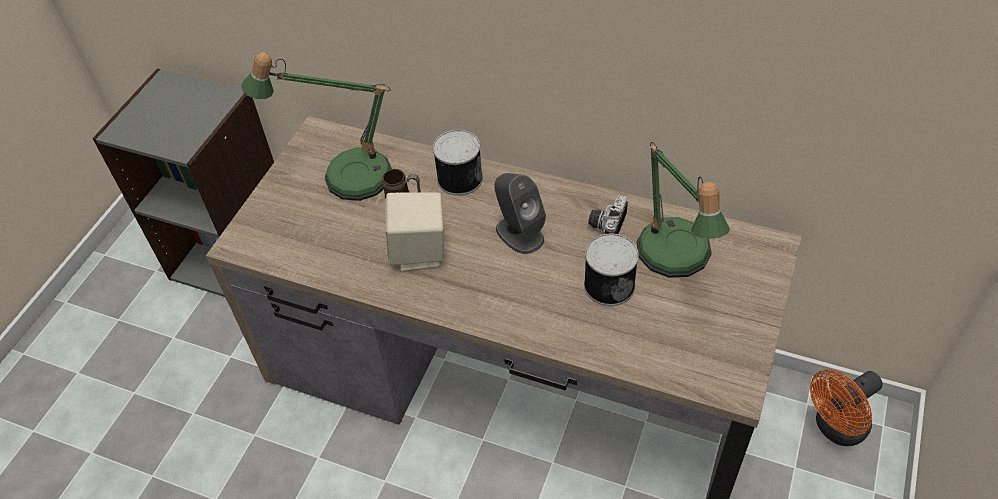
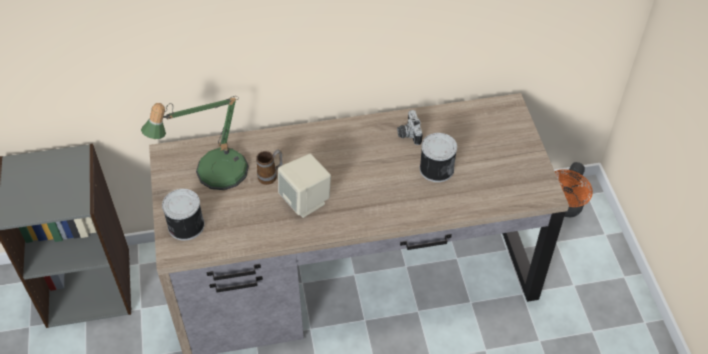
camera: 35 degrees left, 0 degrees up
can [433,130,483,196] -> can moved to [162,189,205,241]
grey speaker [494,173,546,254] -> none
table lamp [637,142,730,278] -> none

